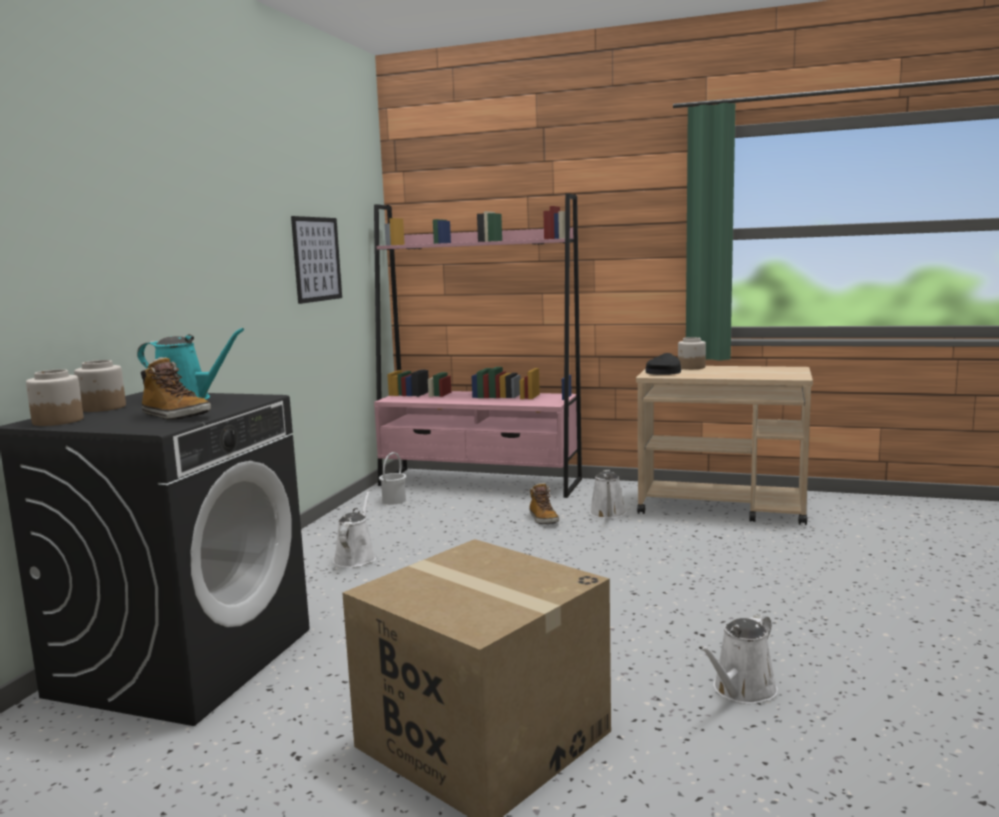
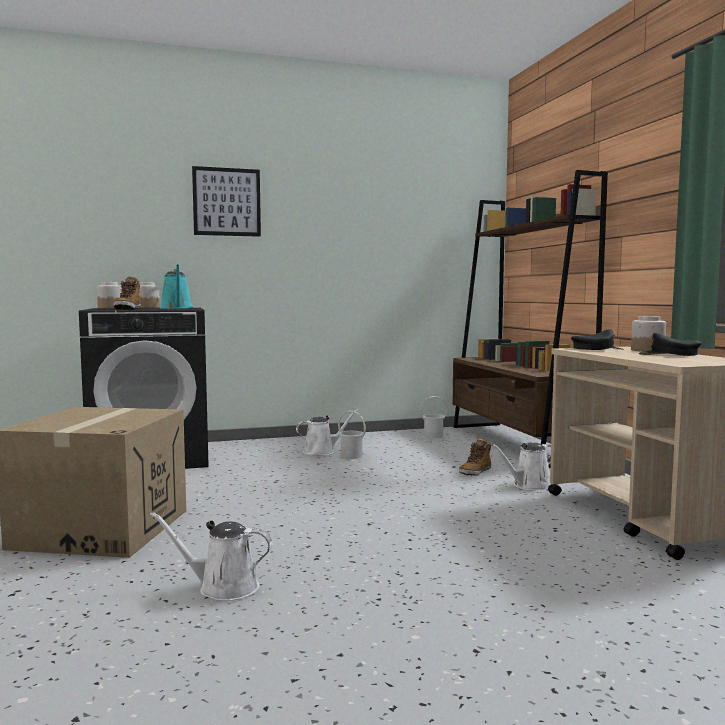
camera: 55 degrees right, 5 degrees down
picture [291,216,342,304] -> picture moved to [192,166,261,237]
pink bookcase [374,193,582,498] -> brown bookcase [452,170,608,468]
none -> white bucket [338,410,366,459]
none -> black cap [639,333,702,356]

